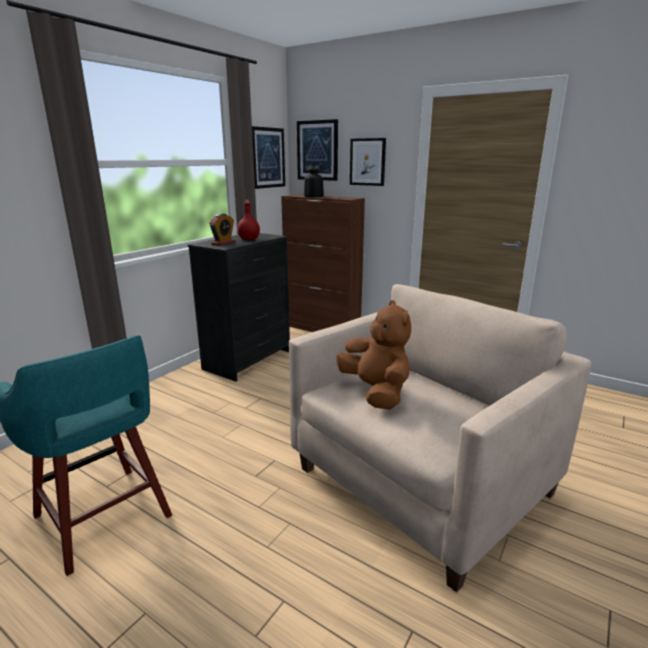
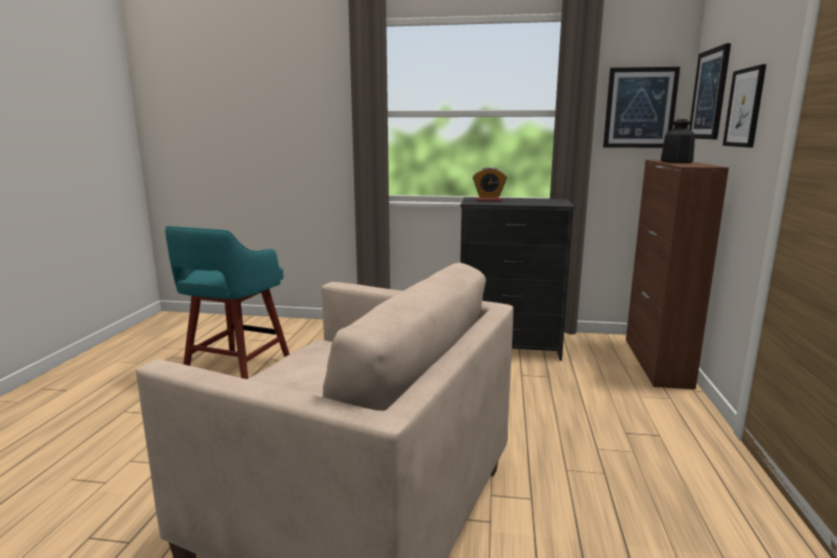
camera: 65 degrees right, 5 degrees down
red bottle [237,200,260,240] -> none
brown plush toy [336,300,411,410] -> none

